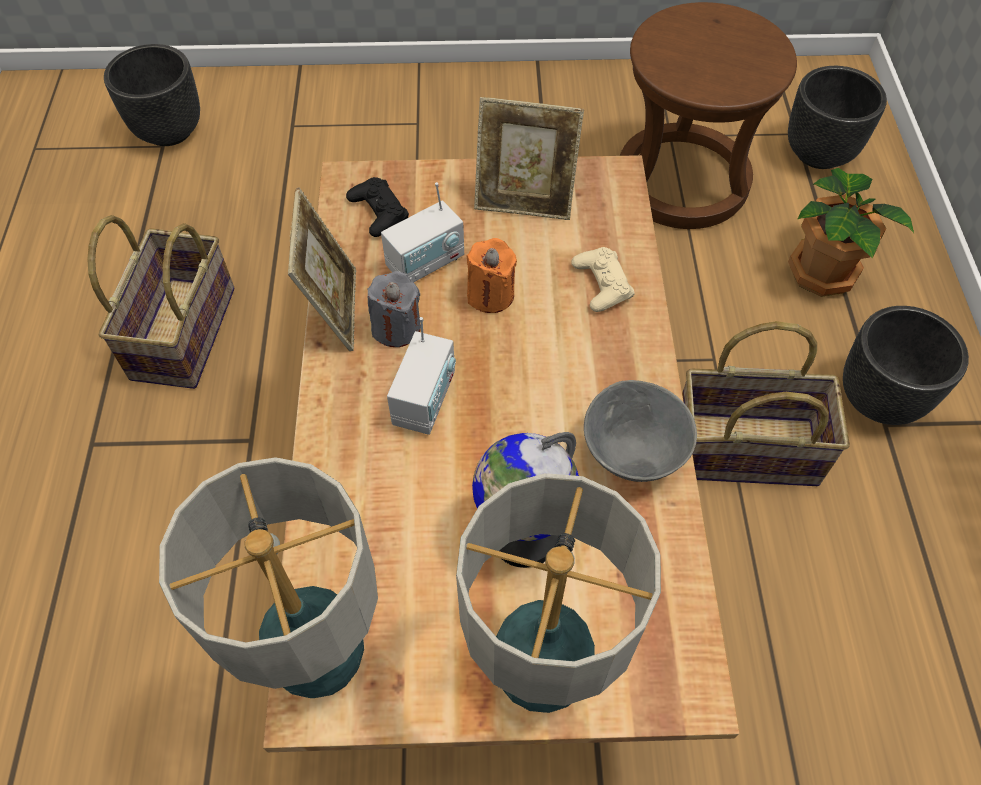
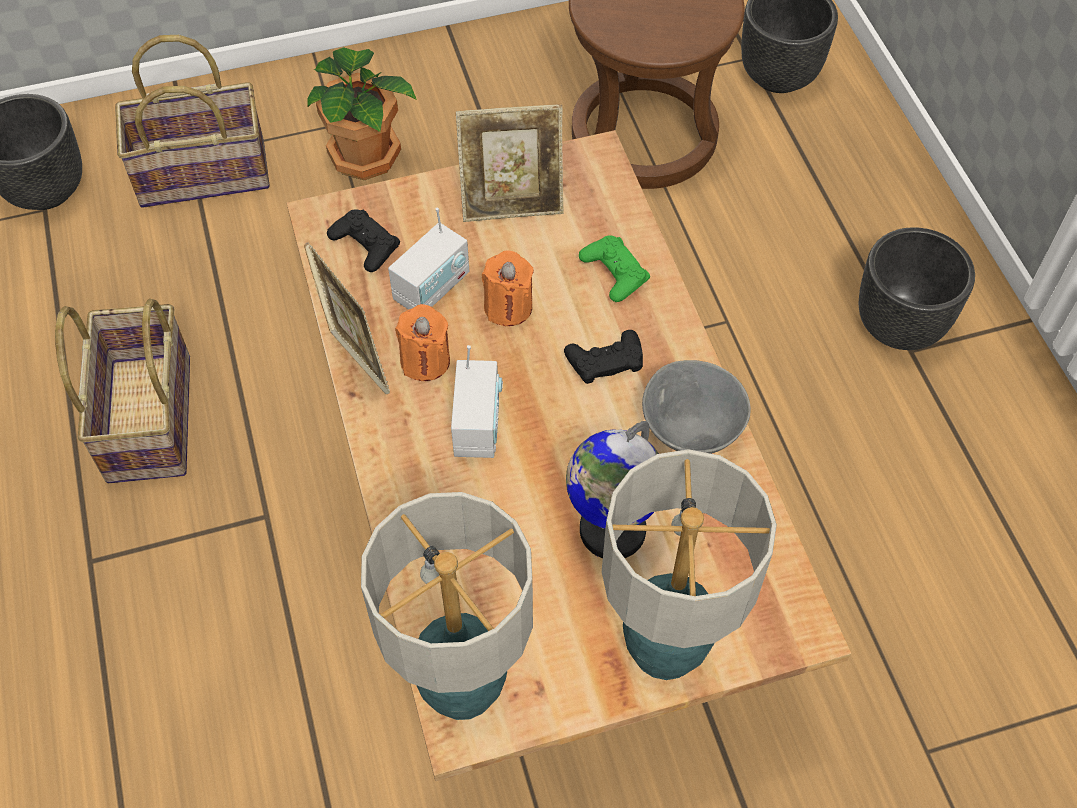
camera: 15 degrees left, 0 degrees up
grey candle [368,271,421,347] -> orange candle [395,304,450,381]
beige game controller [572,247,635,312] -> green game controller [579,235,650,302]
basket [682,321,850,486] -> basket moved to [115,35,270,208]
potted plant [788,168,914,297] -> potted plant moved to [307,47,417,180]
none -> black game controller [564,330,643,384]

